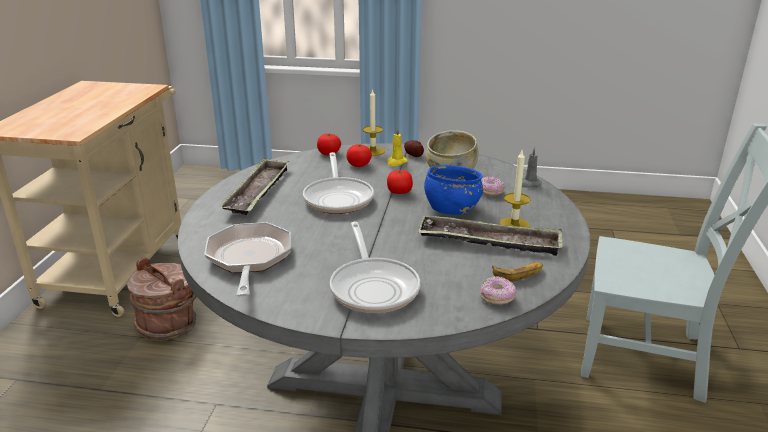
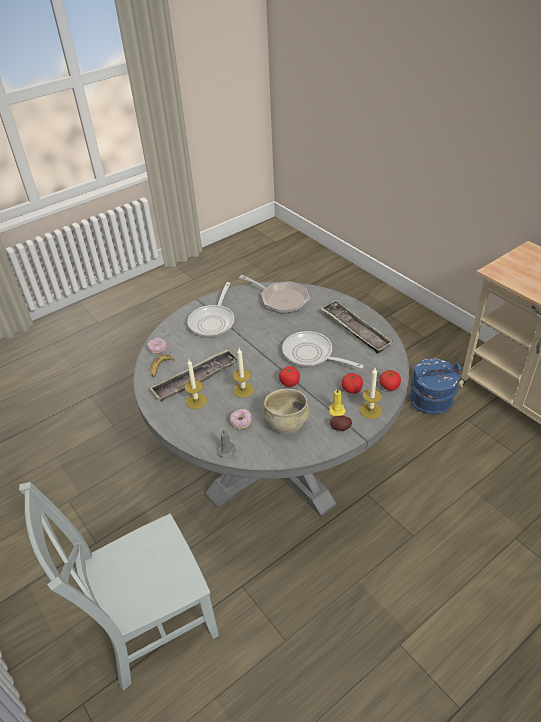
camera: 135 degrees right, 15 degrees up
brown bucket [127,257,197,340] -> blue bucket [410,358,461,415]
frying pan [330,222,420,313] -> frying pan turned 105 degrees counterclockwise [187,282,234,337]
blue bowl [424,165,483,215] -> candle [233,348,254,398]

